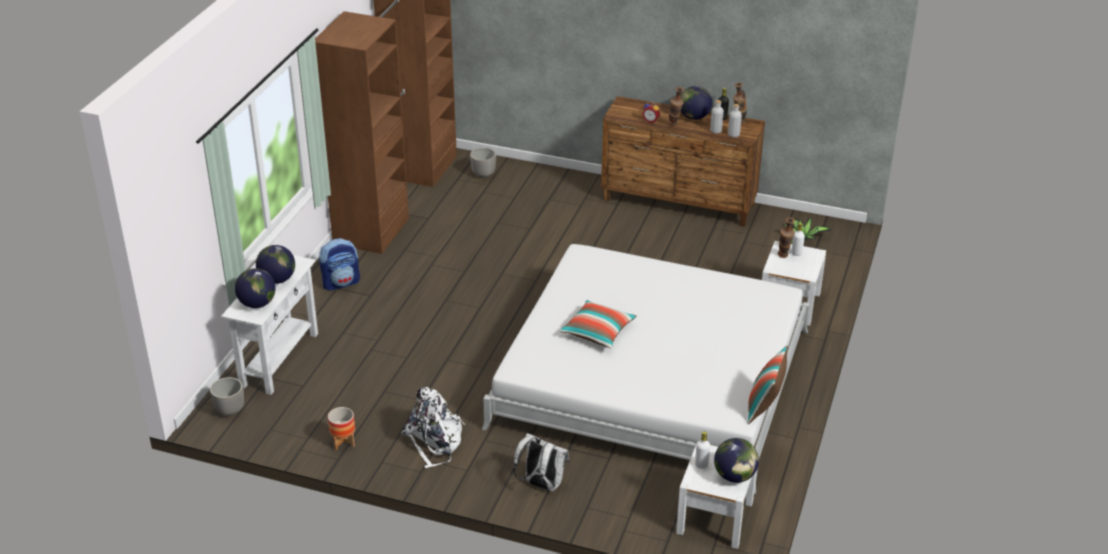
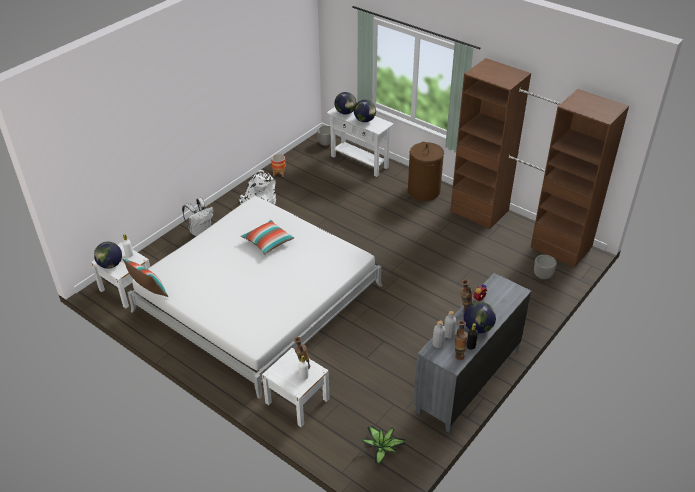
camera: 110 degrees right, 5 degrees up
backpack [319,238,360,290] -> brown laundry basket [408,142,444,201]
brown dresser [601,96,765,227] -> grey dresser [413,273,531,433]

